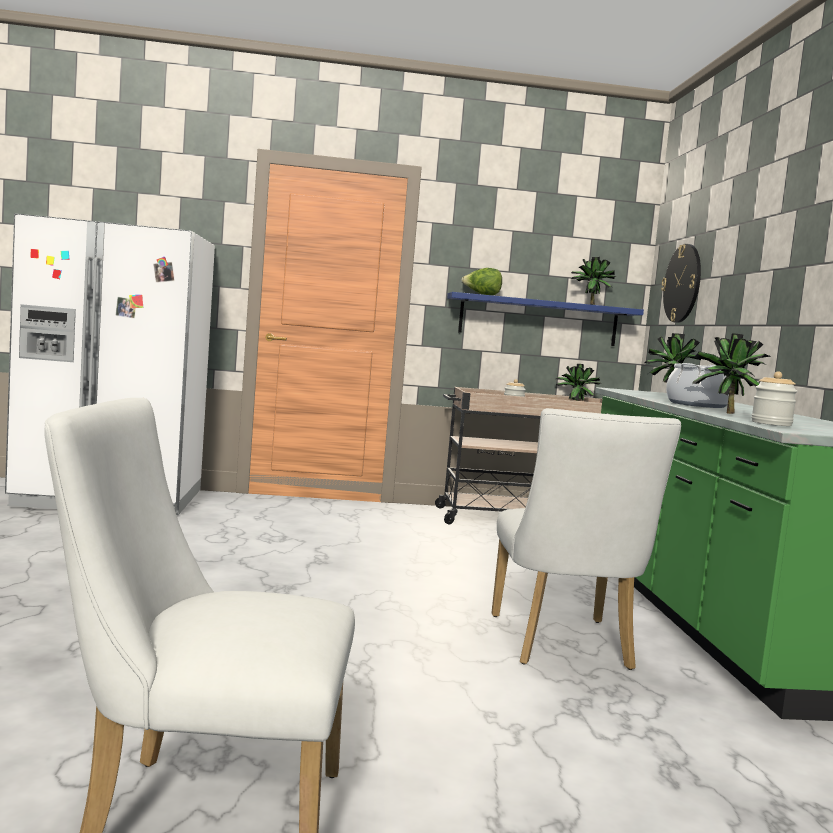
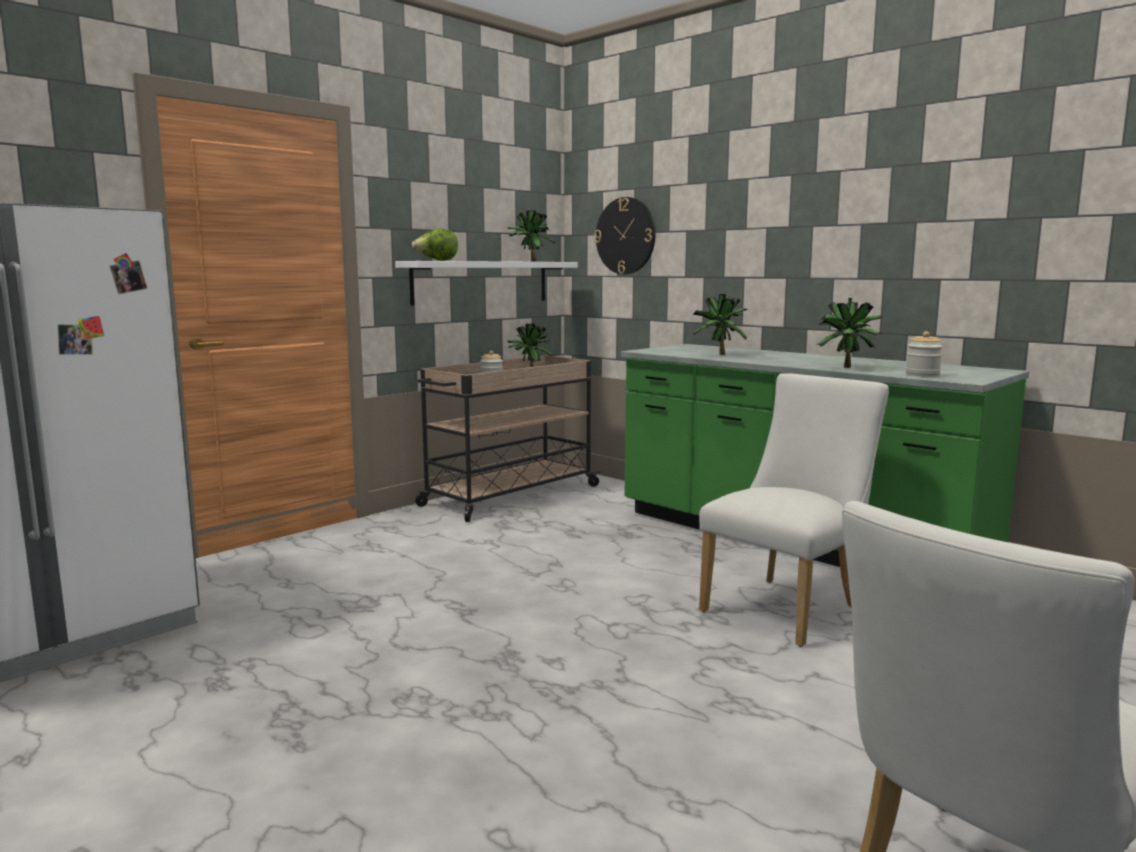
camera: 40 degrees left, 5 degrees up
blue shelf [447,292,644,346] -> white shelf [395,261,578,306]
white chair [492,408,681,670] -> white chair turned 90 degrees counterclockwise [699,373,889,647]
cooking pot [666,363,729,408] -> none

